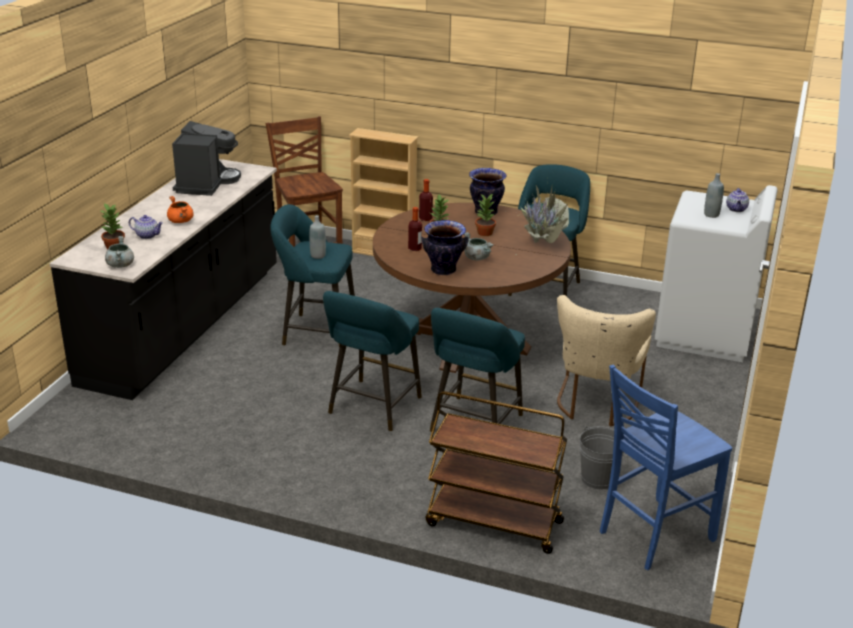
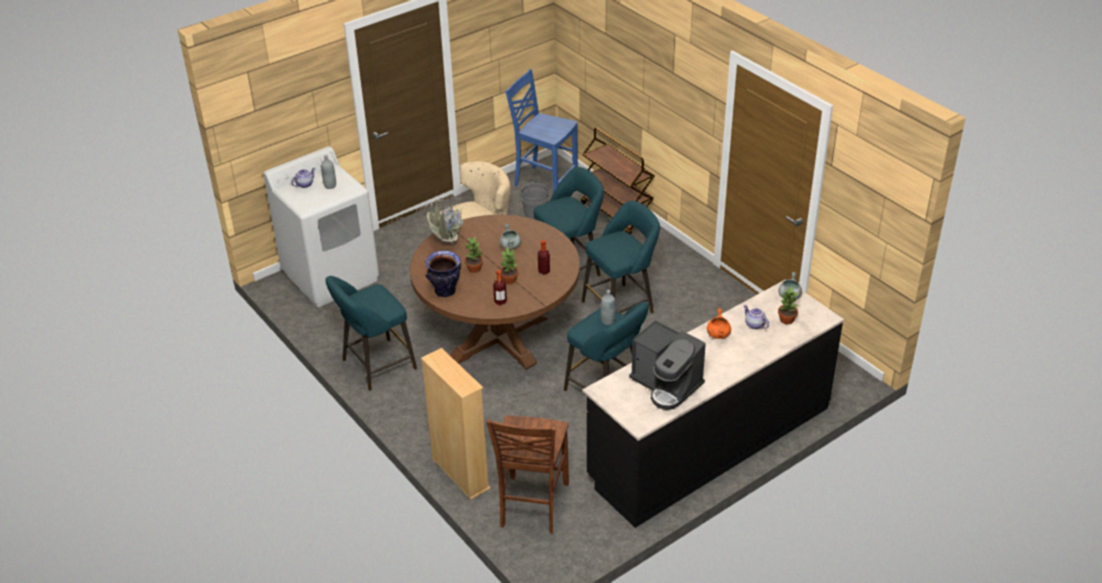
camera: 145 degrees left, 10 degrees up
coffee machine [172,121,241,196] -> coffee machine turned 90 degrees counterclockwise [629,320,706,410]
vase [421,220,469,275] -> none
blue chair [600,365,732,570] -> blue chair turned 150 degrees counterclockwise [505,69,578,193]

